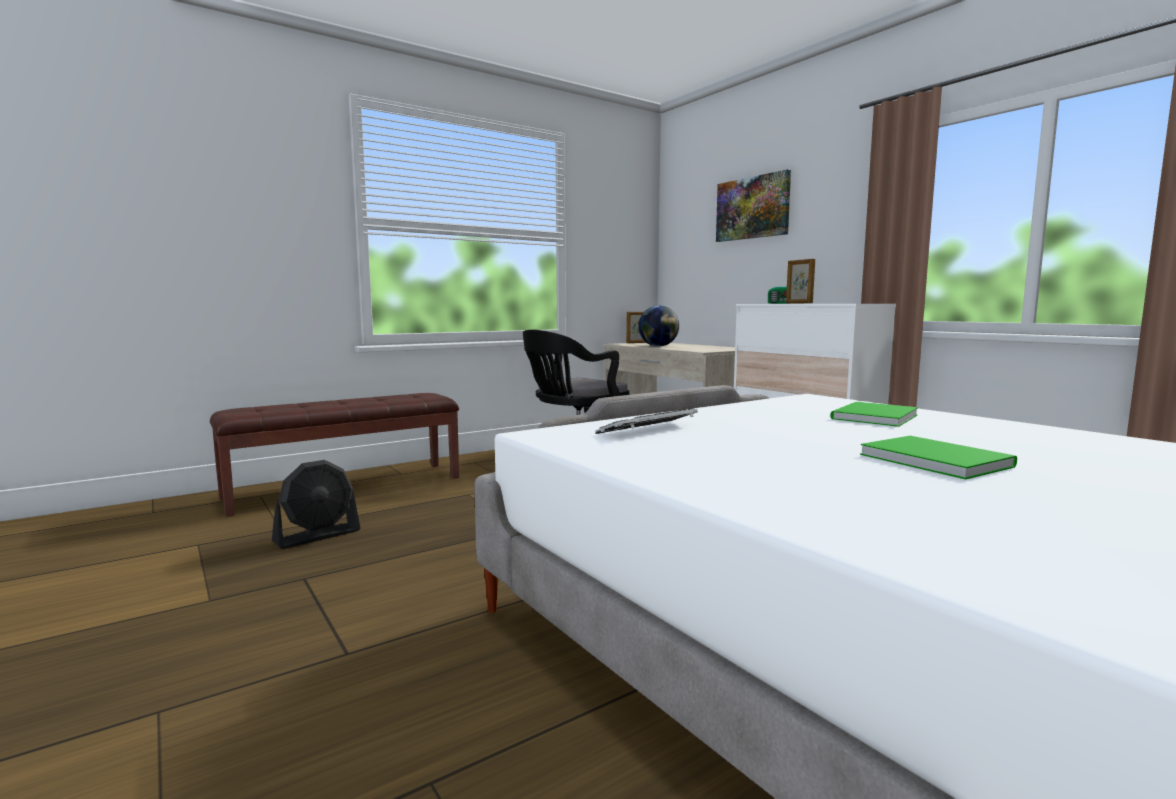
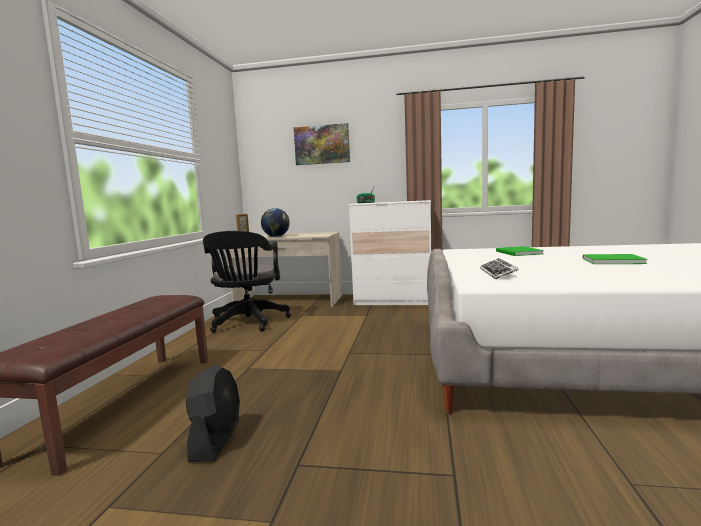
camera: 45 degrees left, 0 degrees up
picture frame [786,259,815,304] -> none

